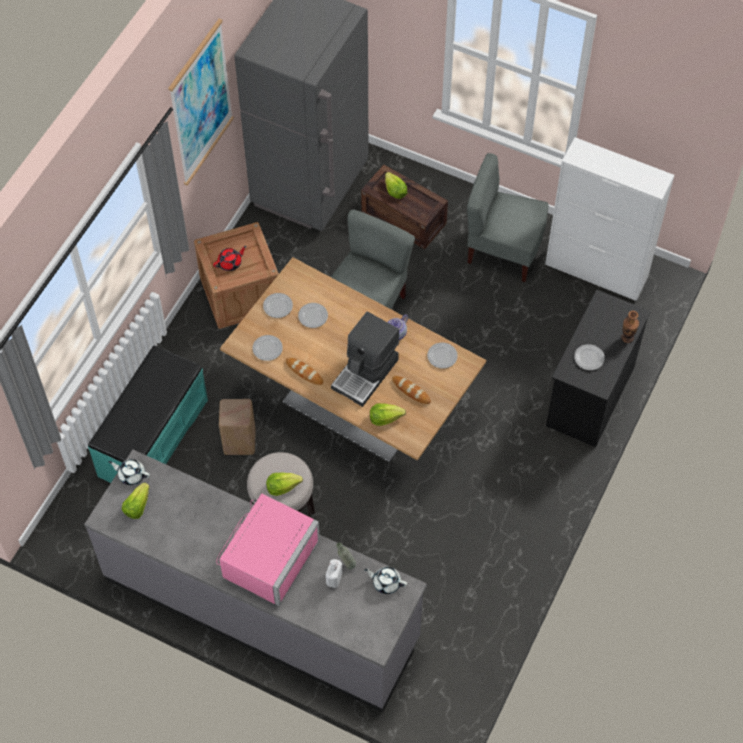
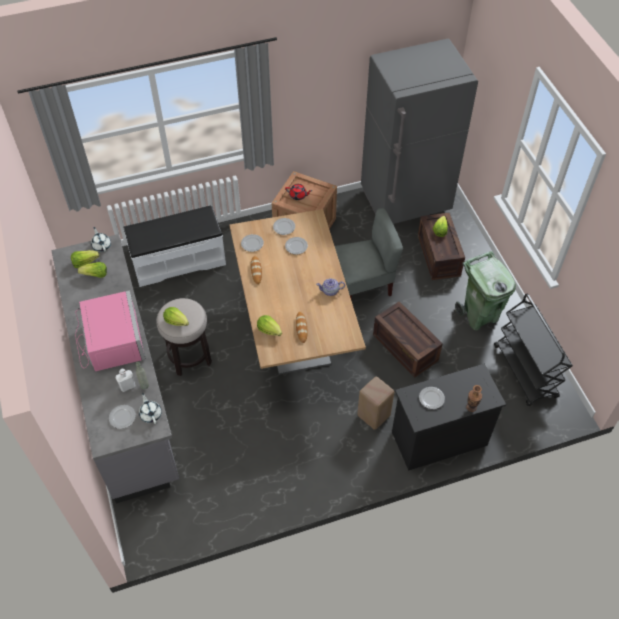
camera: 45 degrees right, 5 degrees down
turquoise bench [88,345,208,483] -> white bench [123,205,226,287]
picture [168,19,234,186] -> none
pink microwave [216,493,320,606] -> pink microwave turned 90 degrees counterclockwise [75,290,146,371]
beige stool [219,399,256,455] -> beige stool moved to [357,376,394,430]
coffee machine [331,312,399,407] -> none
plate [427,343,458,369] -> plate moved to [109,405,136,429]
grey chair [467,153,549,282] -> green trash can [455,251,516,330]
white cabinet [545,137,674,301] -> black cart [494,293,573,406]
none -> lettuce [78,262,107,278]
none -> crate [373,301,443,378]

